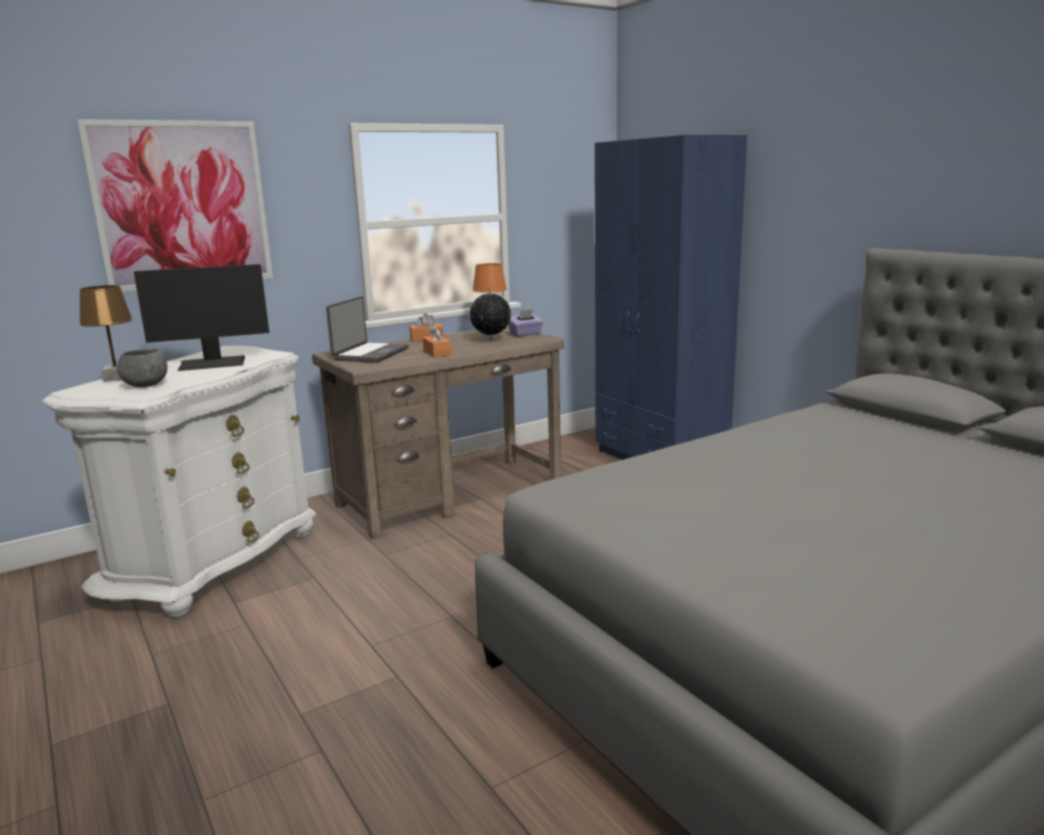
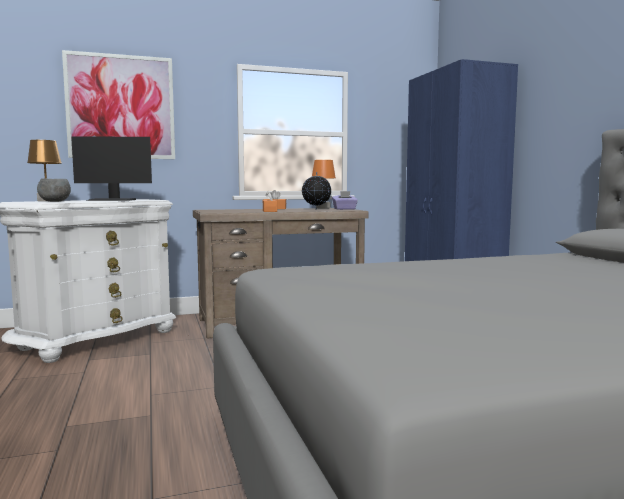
camera: 15 degrees right, 10 degrees down
laptop [326,296,409,363] -> none

